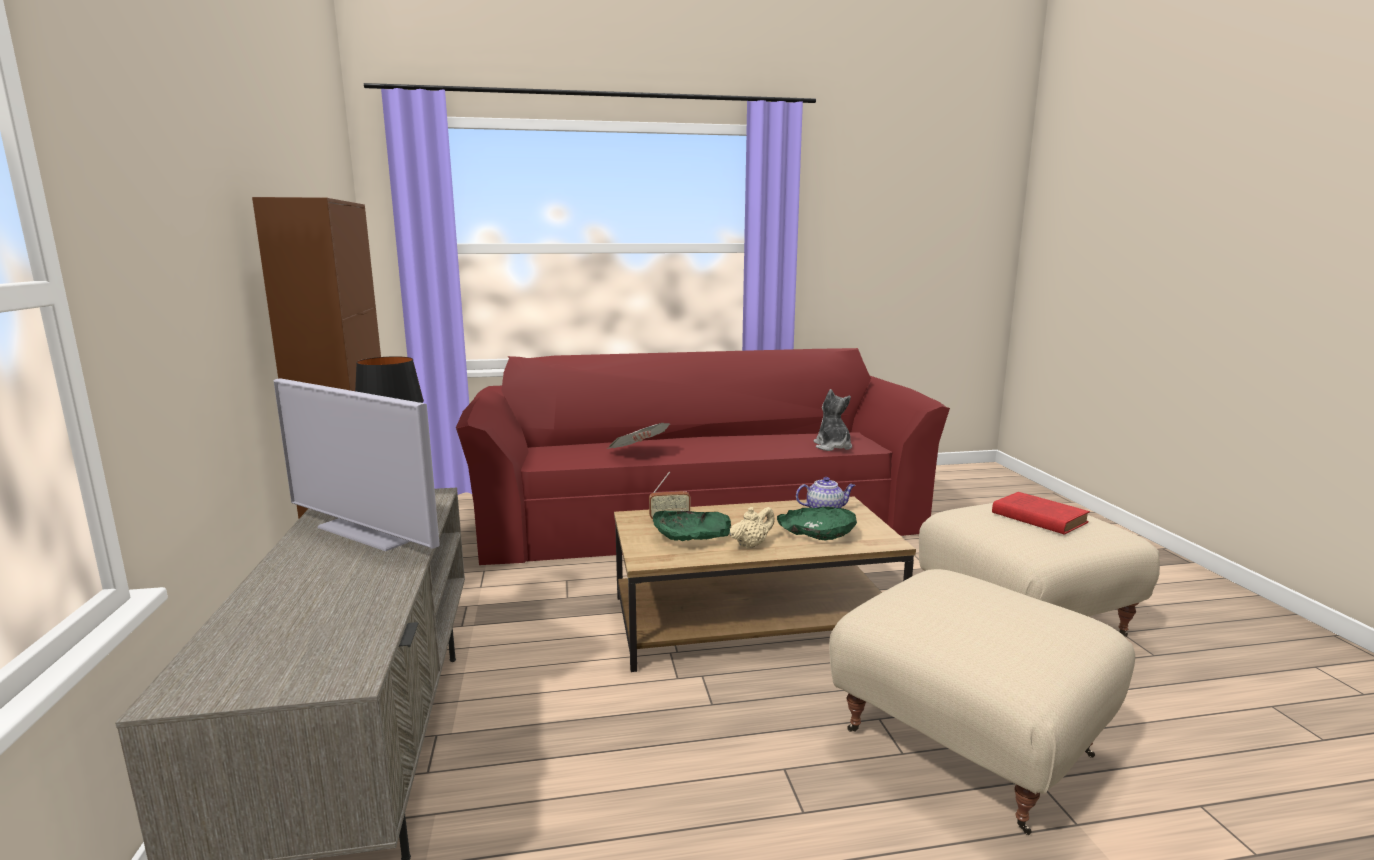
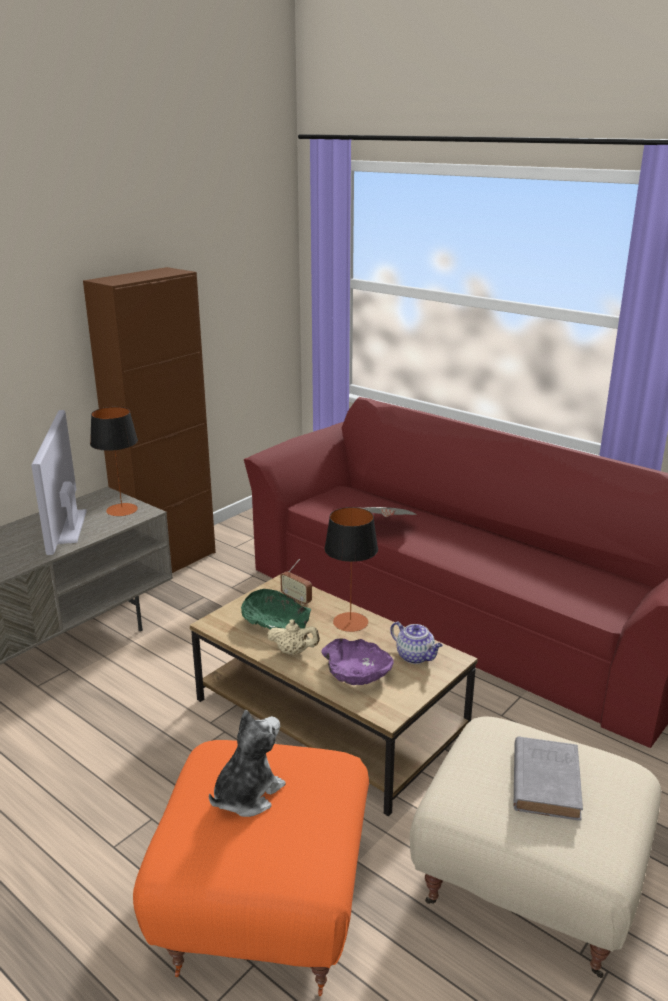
camera: 50 degrees right, 10 degrees up
green bowl [777,507,857,541] -> purple bowl [321,638,394,685]
plush toy [814,389,852,451] -> plush toy moved to [209,710,286,817]
beige ottoman [829,569,1135,835] -> orange ottoman [133,740,369,996]
red book [992,492,1090,535] -> grey book [514,736,583,821]
none -> table lamp [324,507,378,632]

